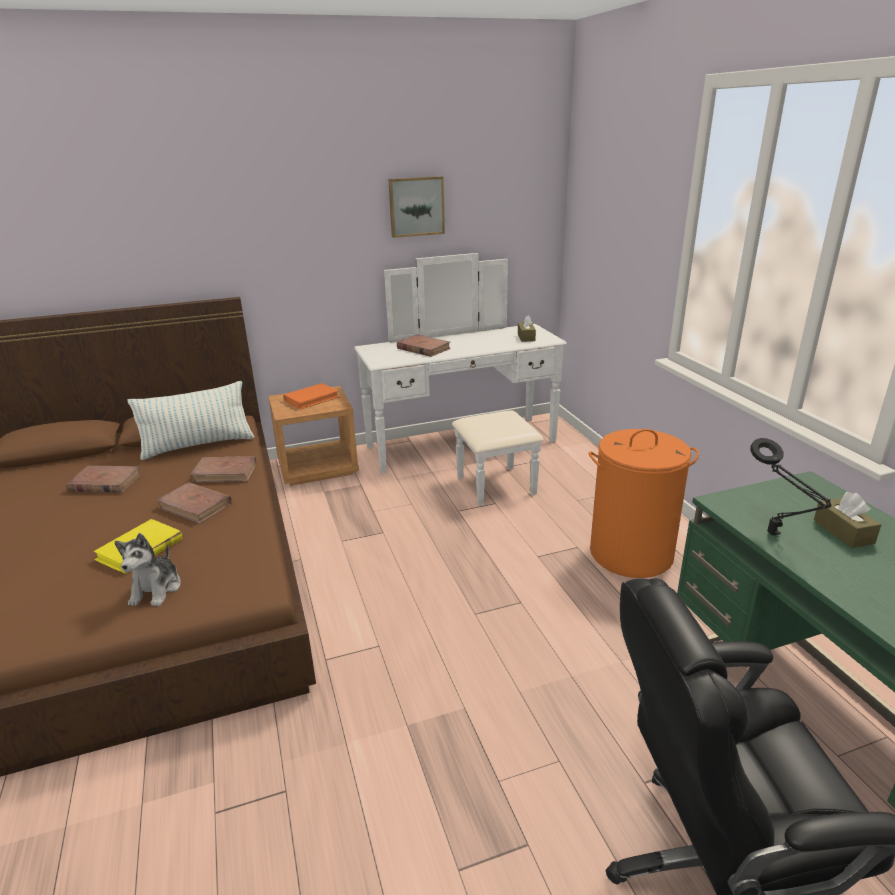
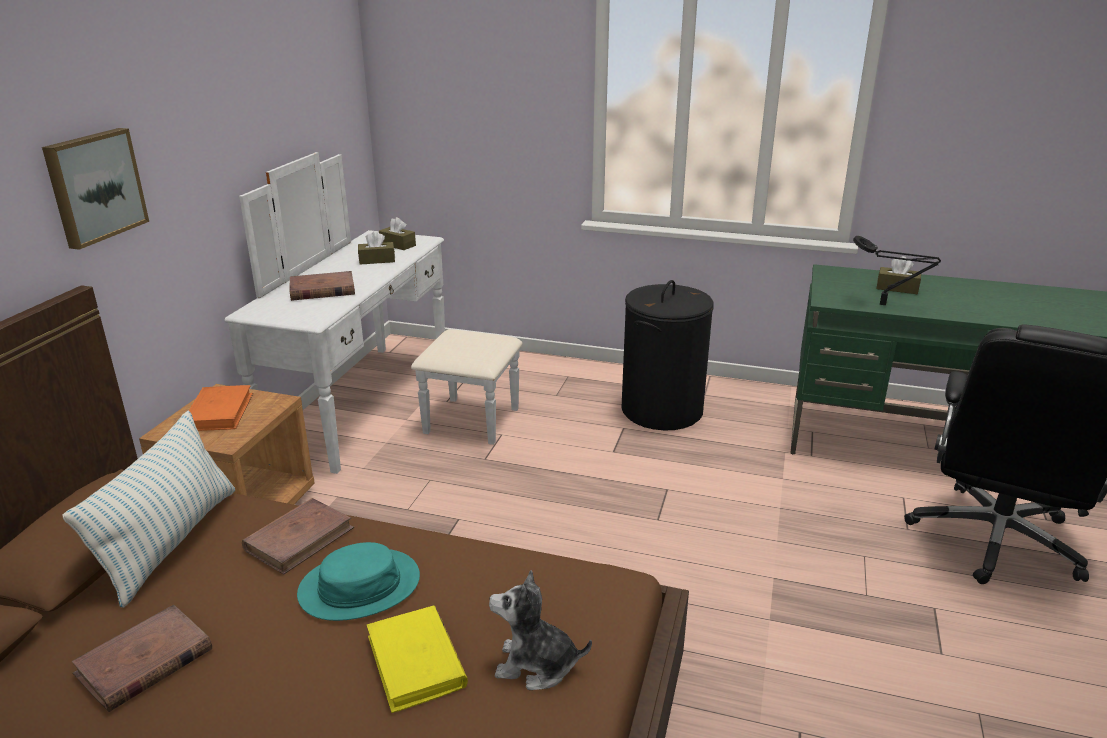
camera: 55 degrees left, 0 degrees up
plush toy [114,533,181,607] -> plush toy turned 150 degrees clockwise [489,570,592,690]
brown book [156,482,232,524] -> turquoise hat [297,542,420,621]
picture [388,176,445,238] -> picture moved to [42,128,149,250]
orange laundry basket [589,429,699,578] -> black laundry basket [621,280,714,431]
none -> brown tissue box [358,231,395,265]

